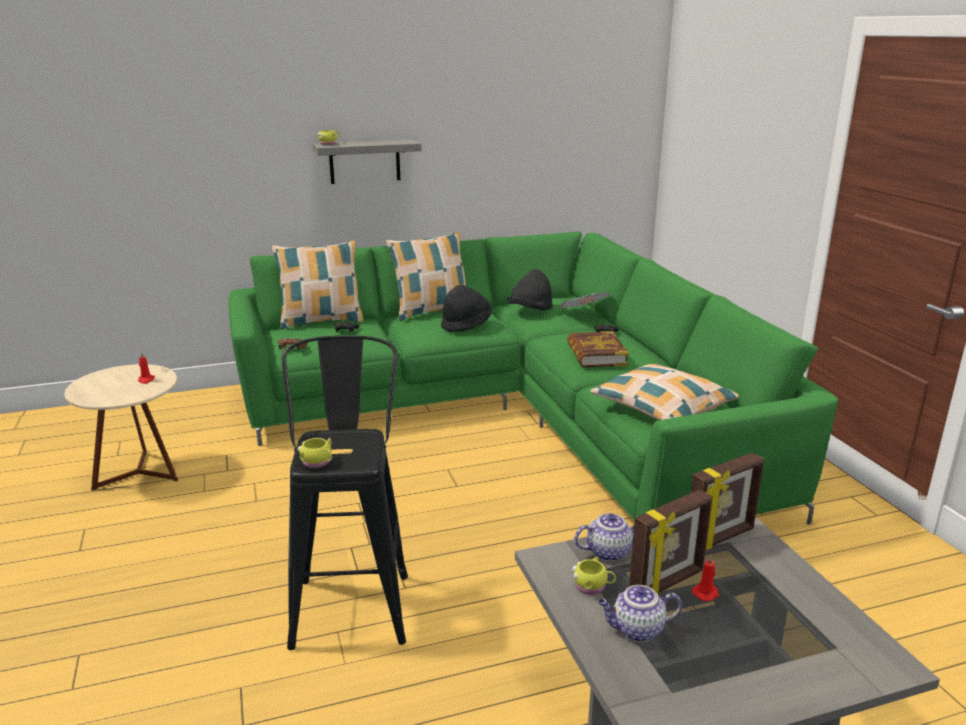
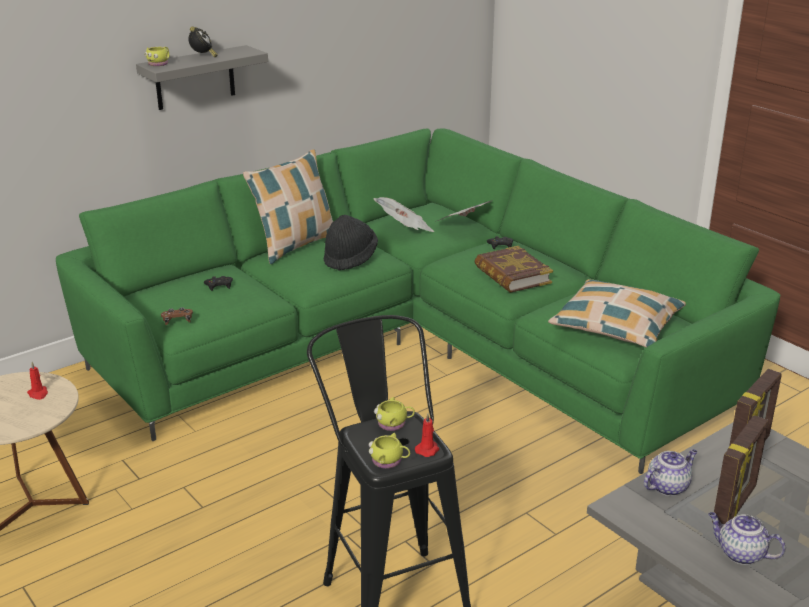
camera: 20 degrees left, 5 degrees up
pillow [272,241,363,329] -> none
black hat [507,269,553,310] -> newspaper [373,197,435,232]
yellow mug [572,557,616,595] -> yellow mug moved to [374,397,415,431]
teapot [598,585,682,642] -> teapot turned 60 degrees clockwise [708,512,786,565]
red candle [692,555,719,601] -> red candle moved to [415,413,440,457]
none -> alarm clock [188,26,218,57]

